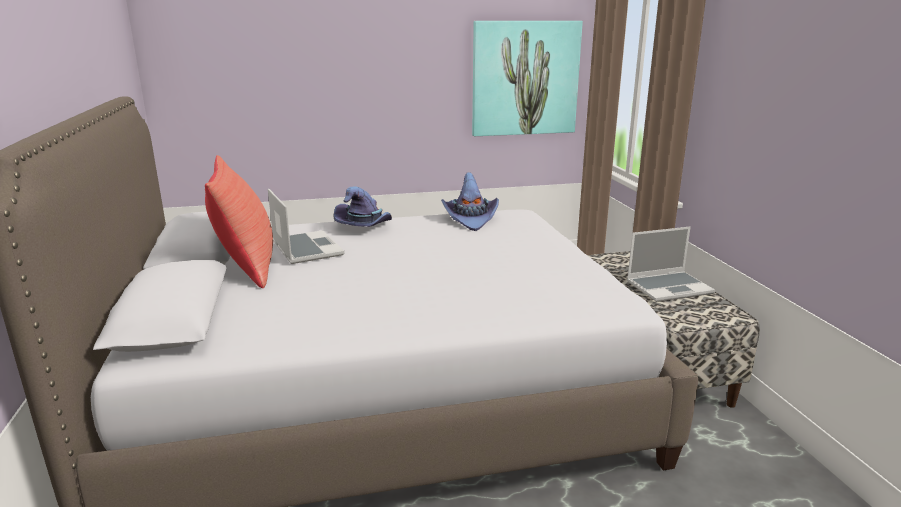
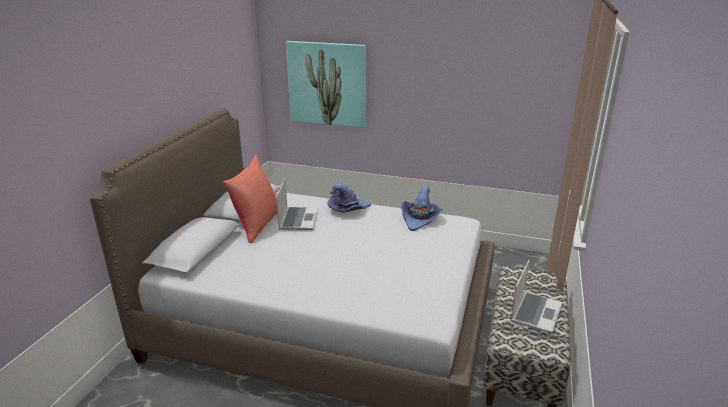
camera: 30 degrees right, 5 degrees up
picture [472,21,583,136] -> picture moved to [286,41,366,128]
laptop [627,227,715,302] -> laptop turned 75 degrees counterclockwise [510,260,562,334]

